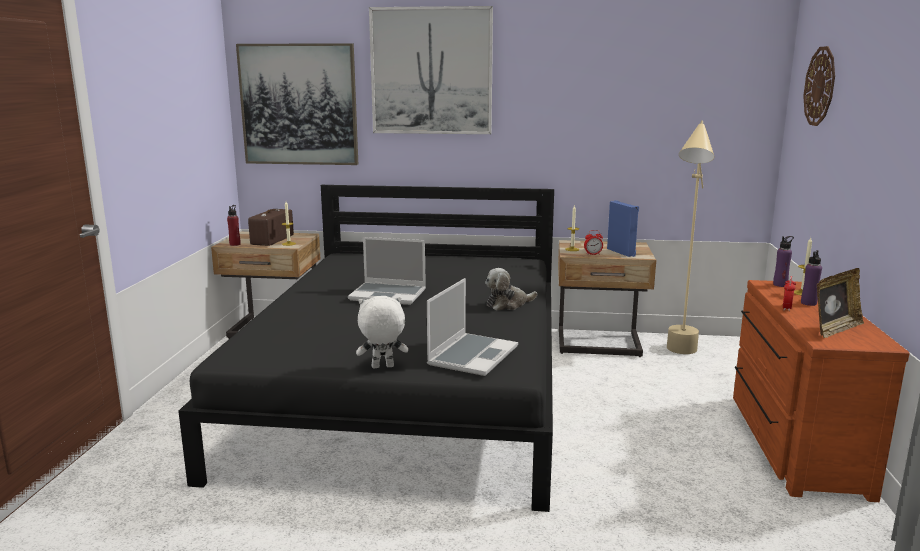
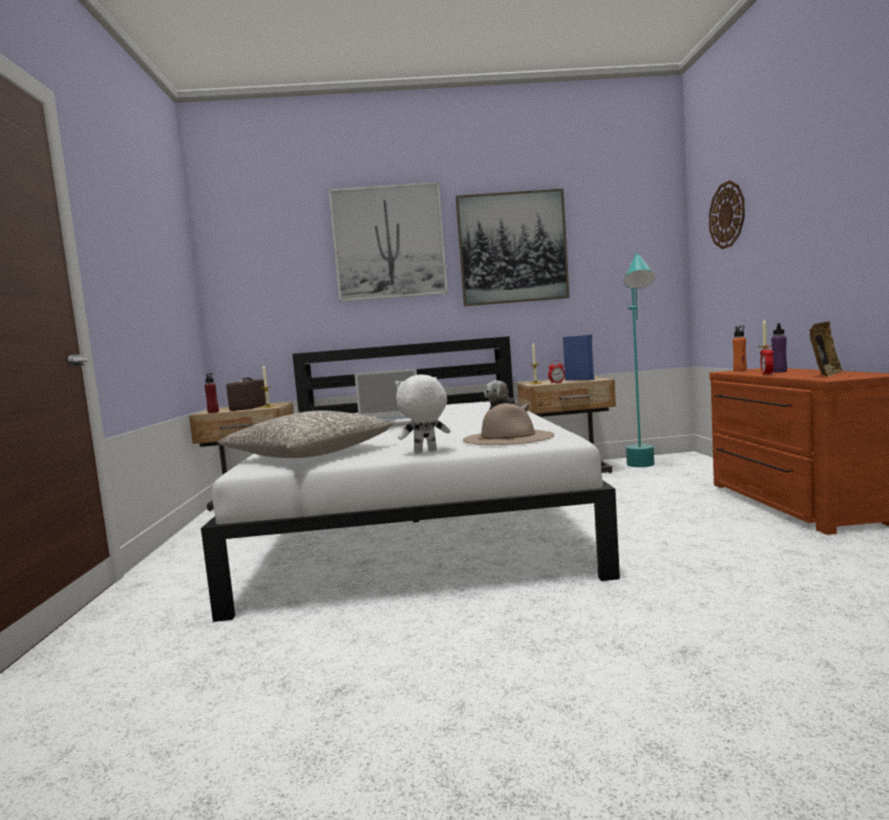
camera: 10 degrees left, 10 degrees down
black bed [178,185,554,512] -> white bed [201,336,620,622]
picture [236,43,358,165] -> picture moved to [456,189,569,306]
laptop [427,278,518,376] -> beige hat [463,403,554,445]
beige floor lamp [667,120,715,354] -> turquoise floor lamp [624,252,655,467]
purple bottle [773,236,794,287] -> orange bottle [733,326,747,371]
none -> grey pillow [218,411,393,458]

